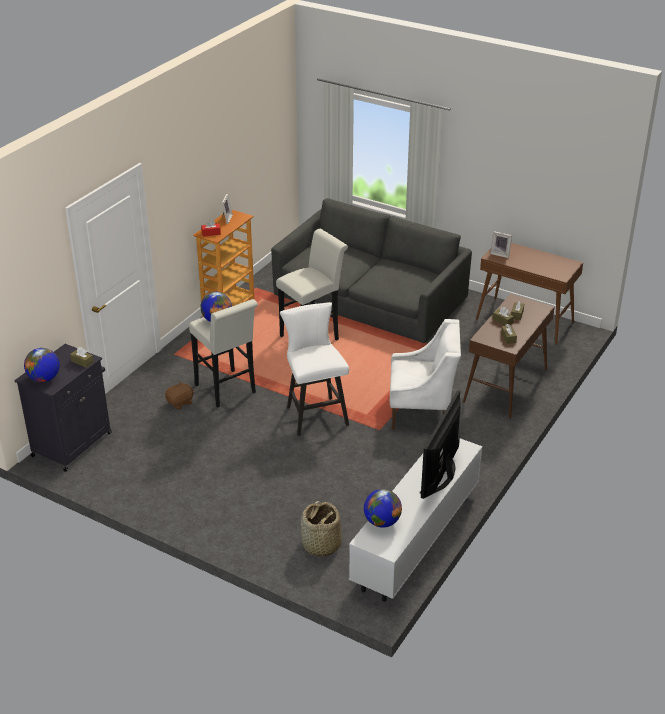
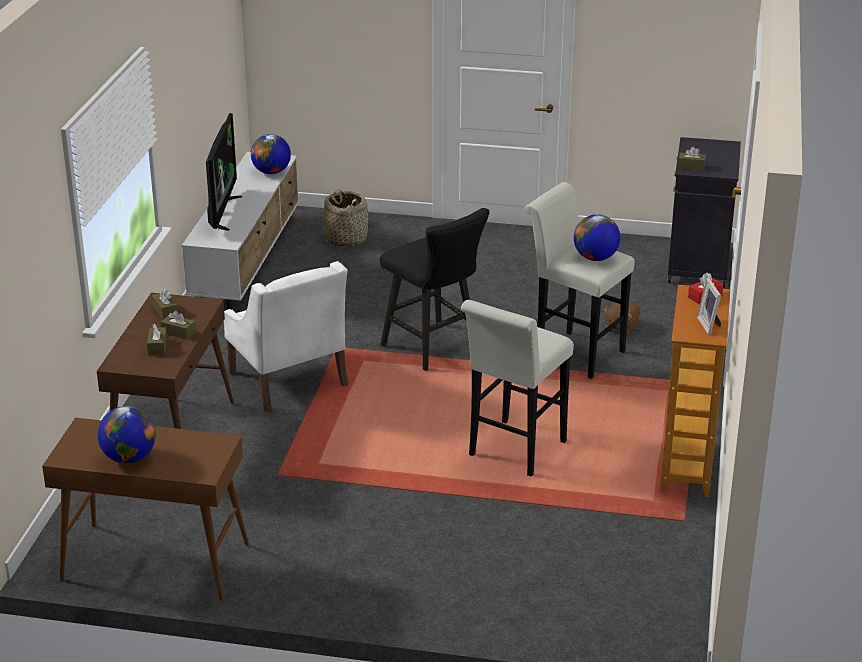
camera: 160 degrees right, 5 degrees down
globe [24,348,60,382] -> globe moved to [98,406,156,463]
grey sofa [271,198,472,343] -> none
white stool [280,302,349,436] -> black stool [380,208,489,371]
white armchair [390,319,461,430] -> white armchair turned 105 degrees counterclockwise [224,261,348,412]
picture frame [490,231,512,258] -> none

